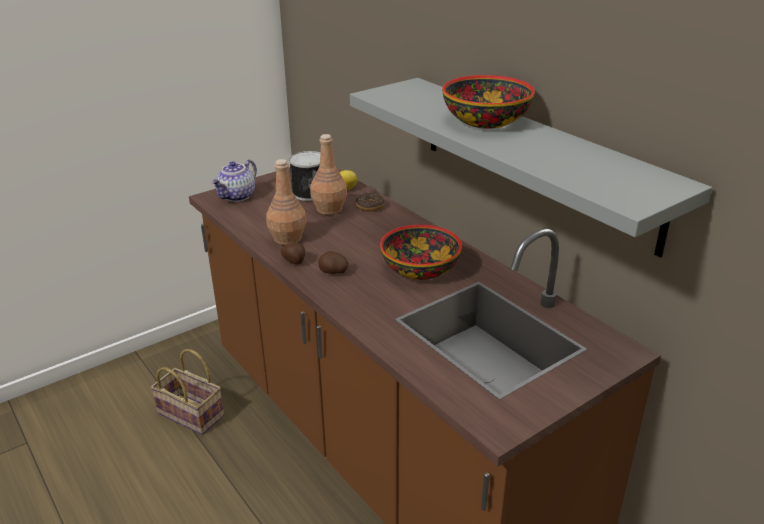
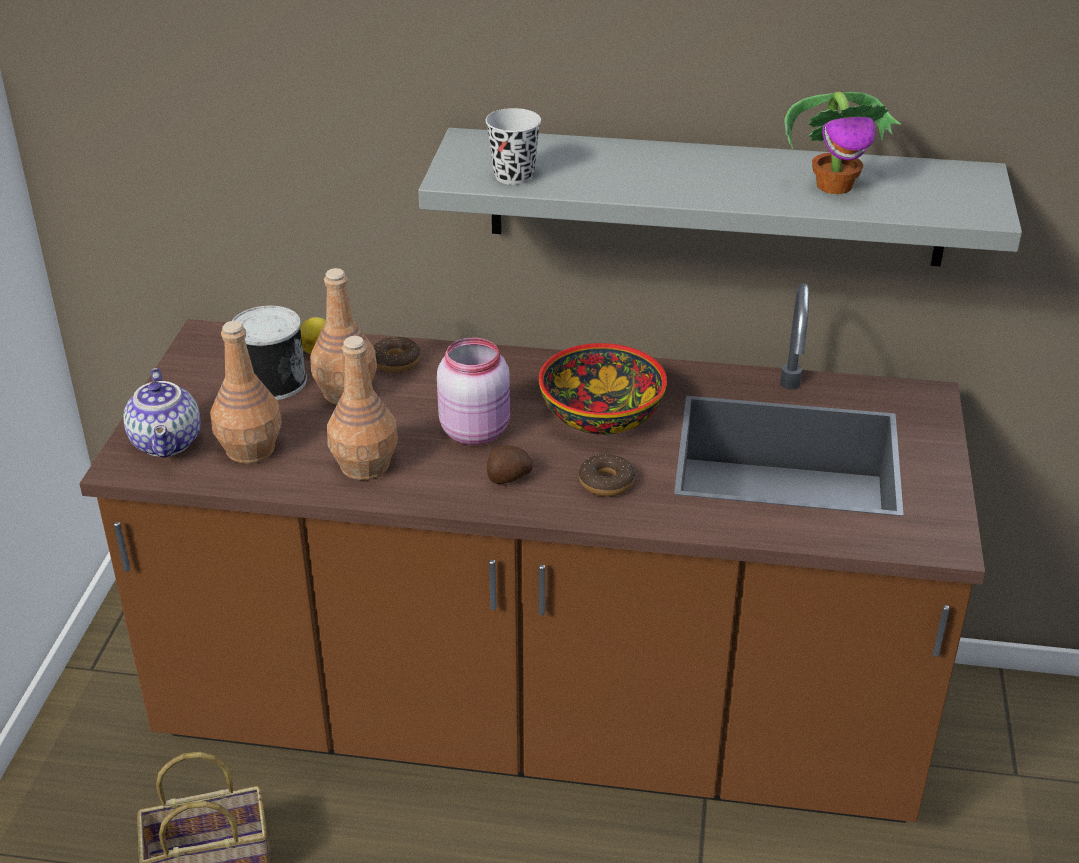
camera: 45 degrees left, 5 degrees up
potato [281,243,305,264] -> none
bowl [442,75,535,129] -> none
none -> brown bottle [210,321,282,464]
none -> pink jar [437,338,510,445]
none -> black cup [485,108,541,185]
none -> donut [579,454,635,497]
none -> potted plant [784,91,901,194]

